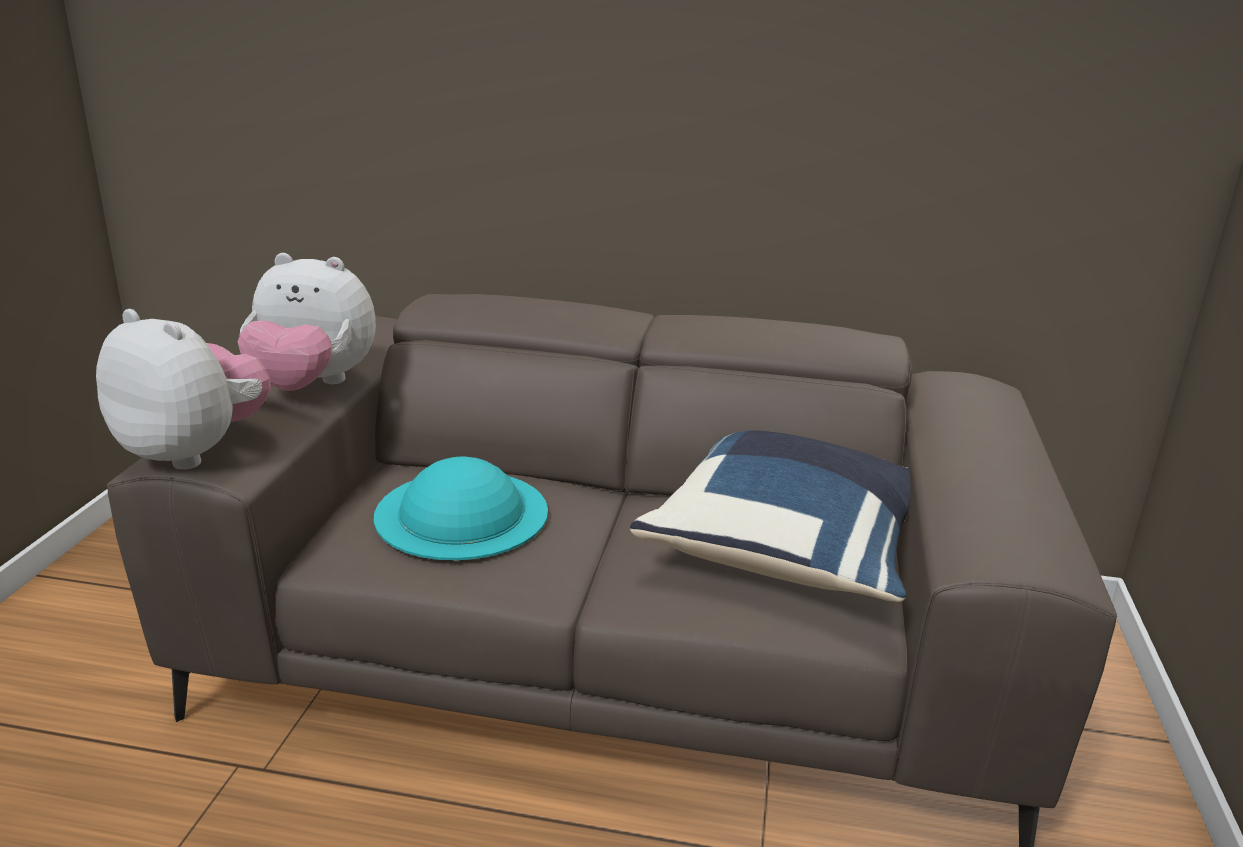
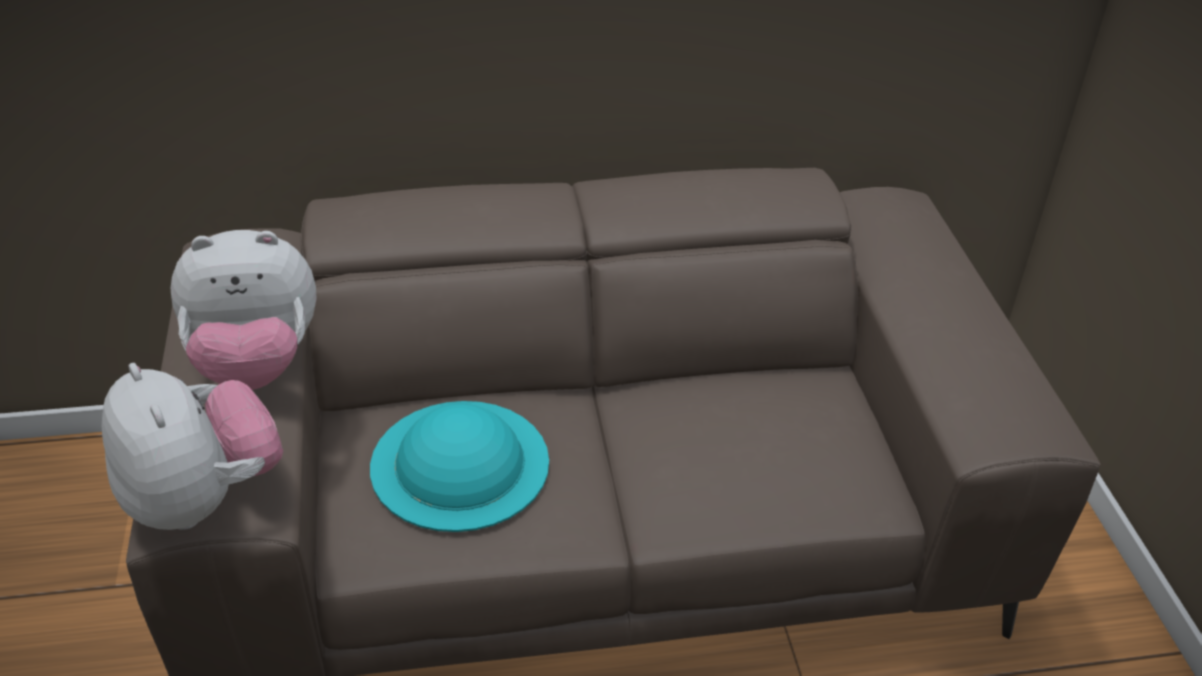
camera: 20 degrees left, 15 degrees up
plush toy [96,309,271,470] -> plush toy turned 45 degrees clockwise [102,363,283,530]
blue pillow [630,430,911,602] -> none

